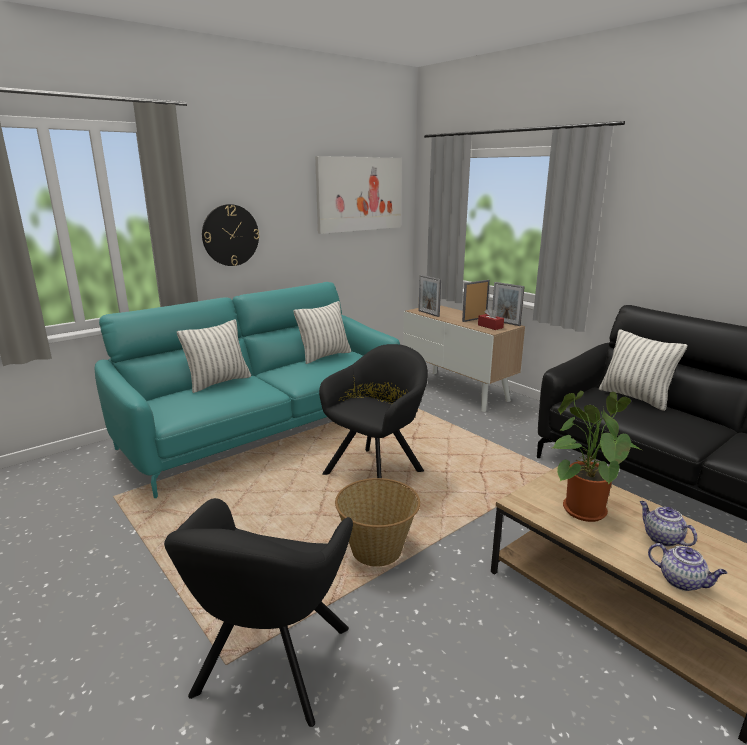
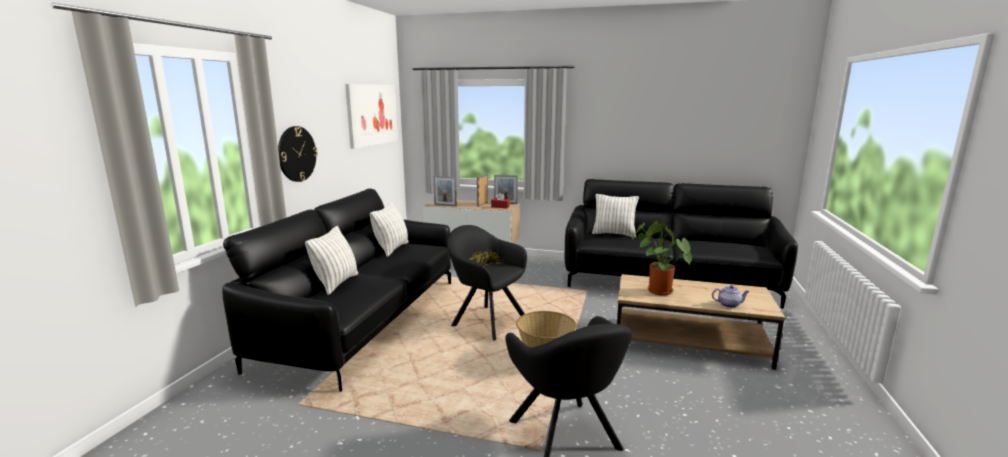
camera: 35 degrees left, 5 degrees down
turquoise sofa [95,282,400,498] -> black sofa [222,188,451,392]
black armchair [319,344,428,478] -> black armchair turned 60 degrees counterclockwise [447,225,527,341]
teapot [640,501,697,547] -> none

